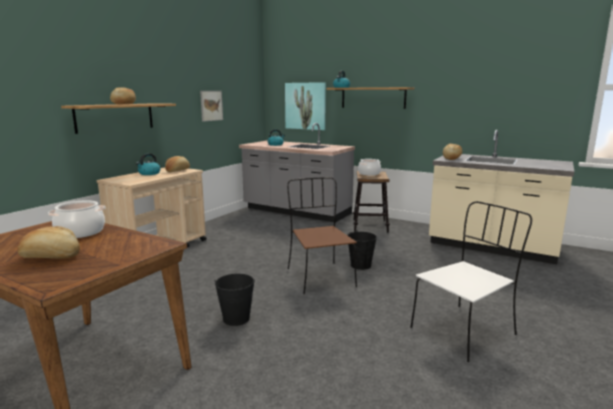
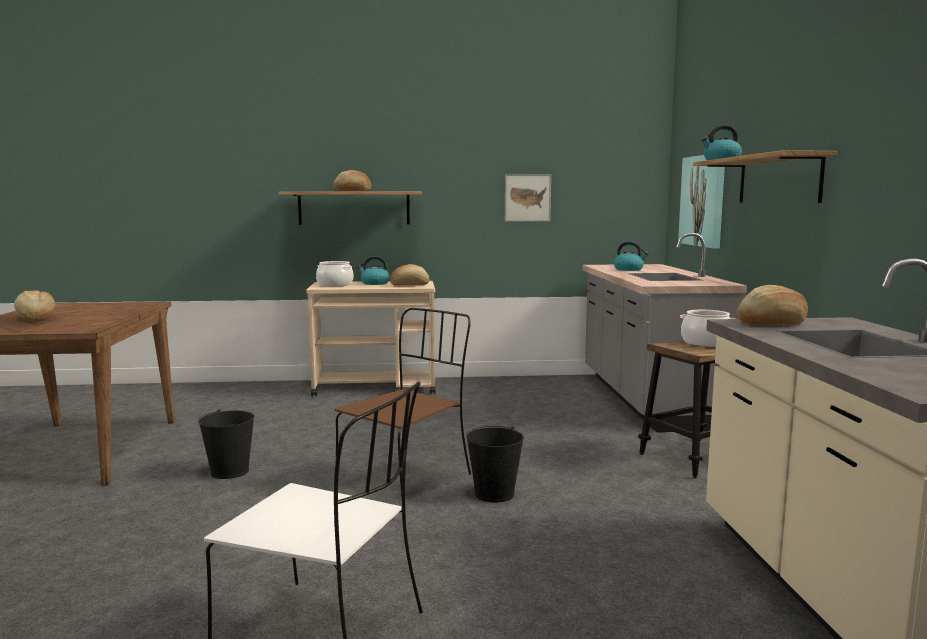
camera: 55 degrees right, 5 degrees down
cooking pot [48,200,105,238] -> cooking pot moved to [316,261,353,287]

